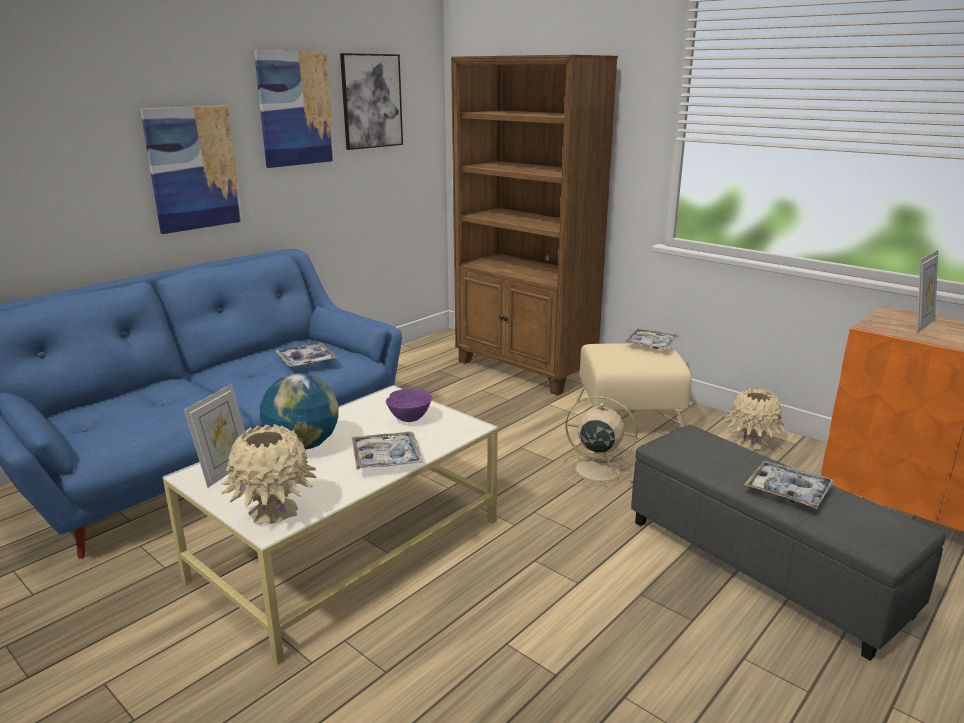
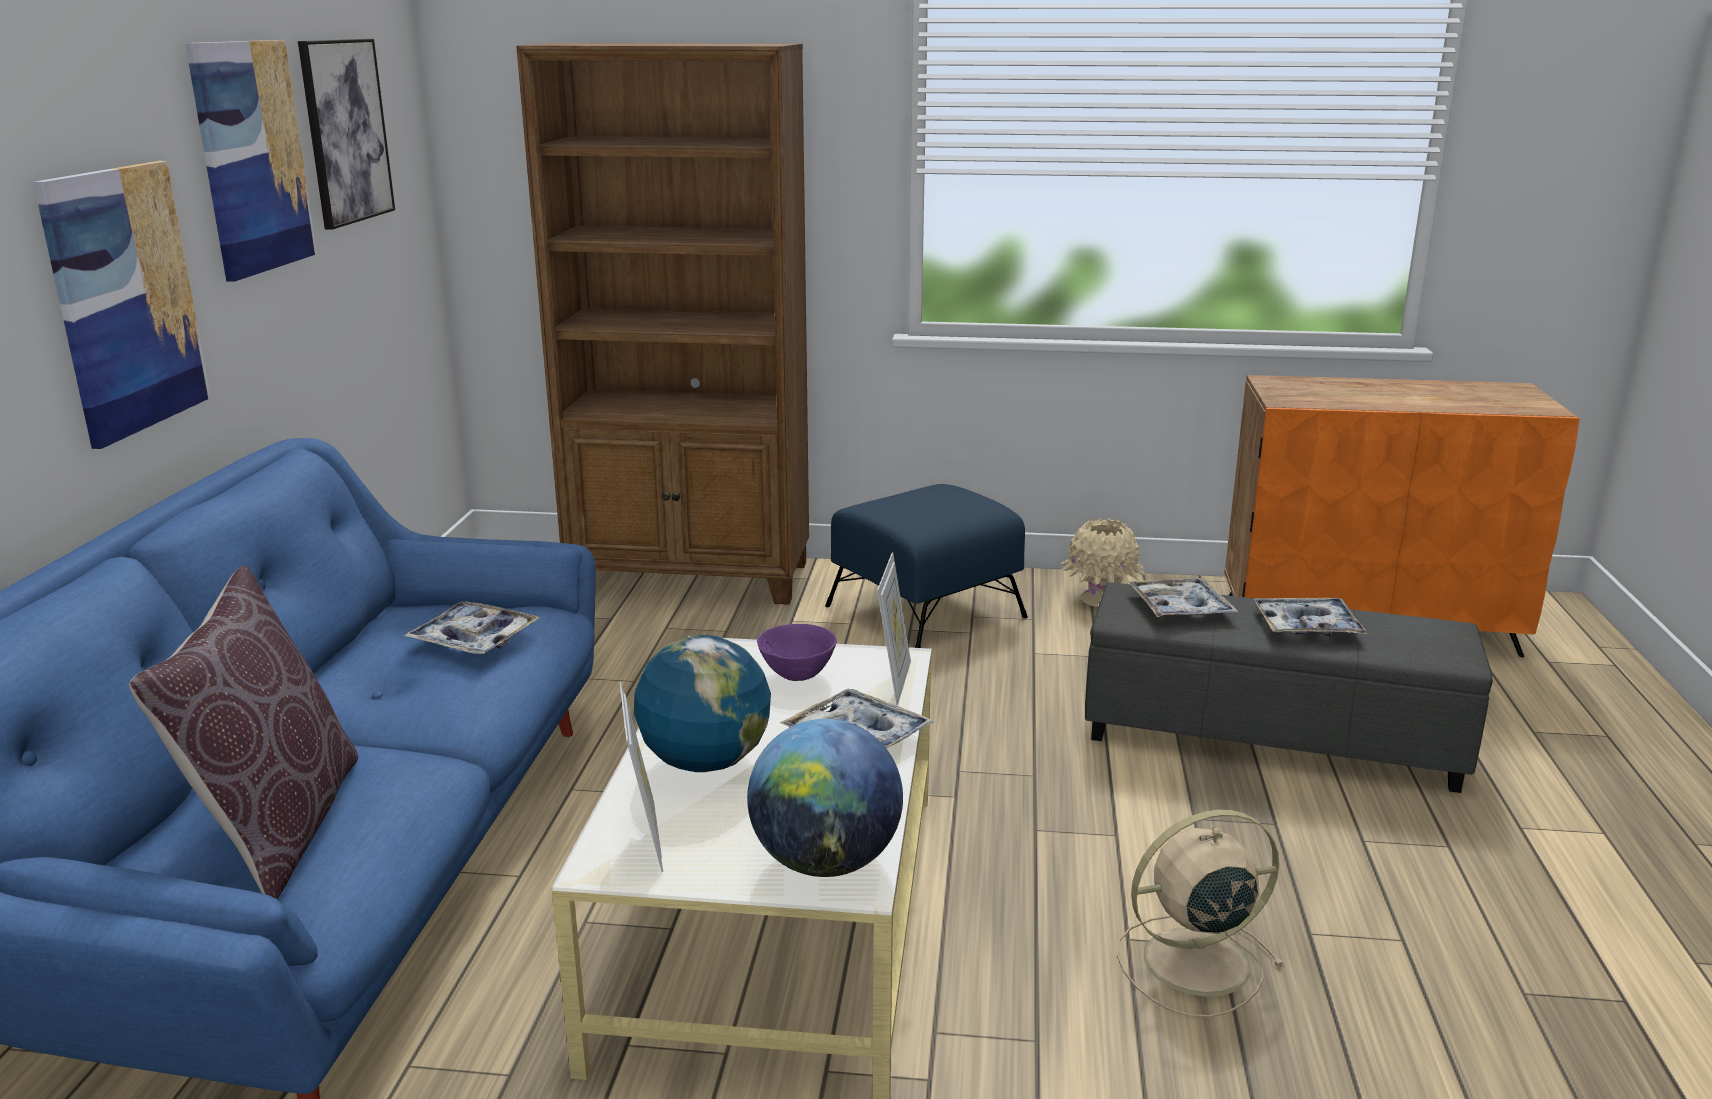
camera: 35 degrees left, 0 degrees up
beige vase [221,424,317,524] -> globe [747,719,903,877]
beige fan [562,396,637,486] -> beige fan moved to [1117,809,1284,1018]
beige ottoman [576,343,691,427] -> blue ottoman [825,484,1028,648]
tray [625,328,679,349] -> tray moved to [1127,578,1238,617]
picture frame [917,250,938,333] -> picture frame moved to [877,552,911,705]
none -> brown pillow [129,566,358,899]

